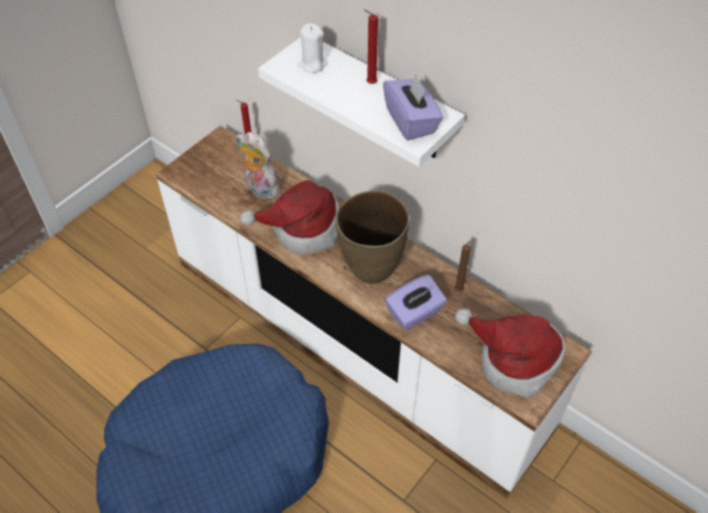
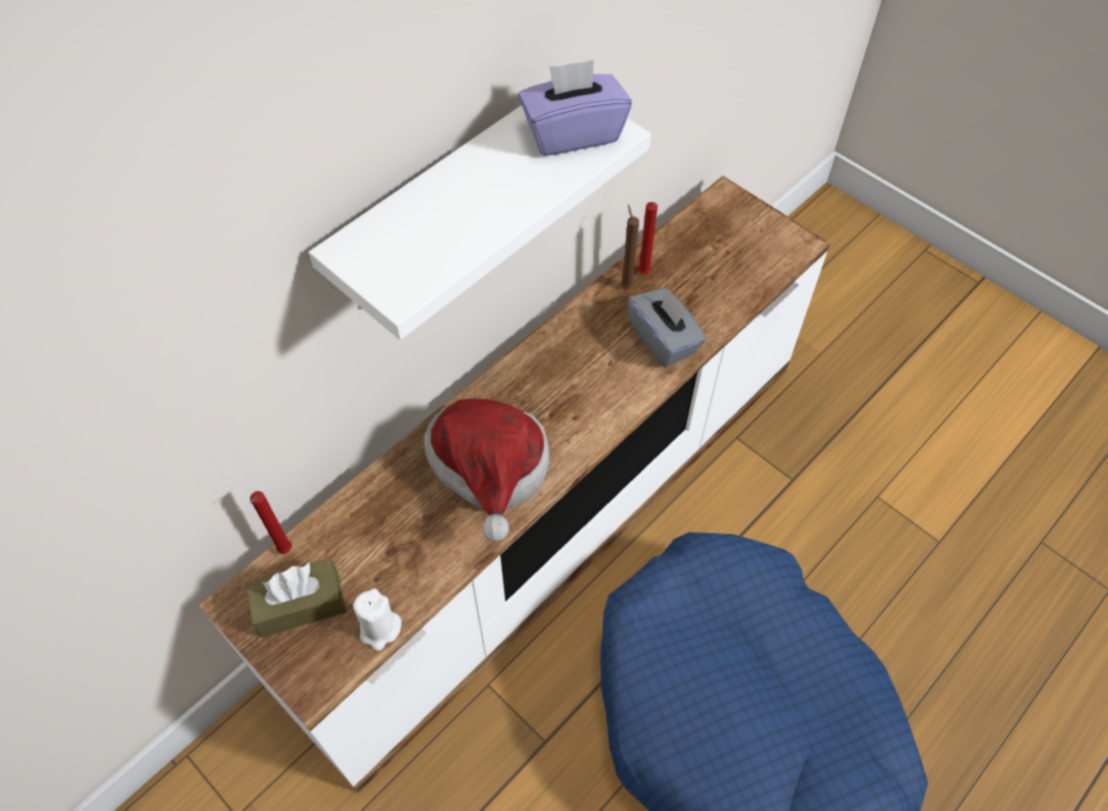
camera: 85 degrees left, 5 degrees up
plush toy [236,132,281,199] -> none
white candle [298,23,327,73] -> white candle moved to [353,588,402,651]
brown vase [336,190,409,283] -> none
red candle [364,9,378,84] -> red candle moved to [638,202,658,274]
purple tissue box [385,275,447,331] -> grey tissue box [627,288,706,367]
hat [455,309,566,399] -> none
none -> brown tissue box [245,558,347,638]

